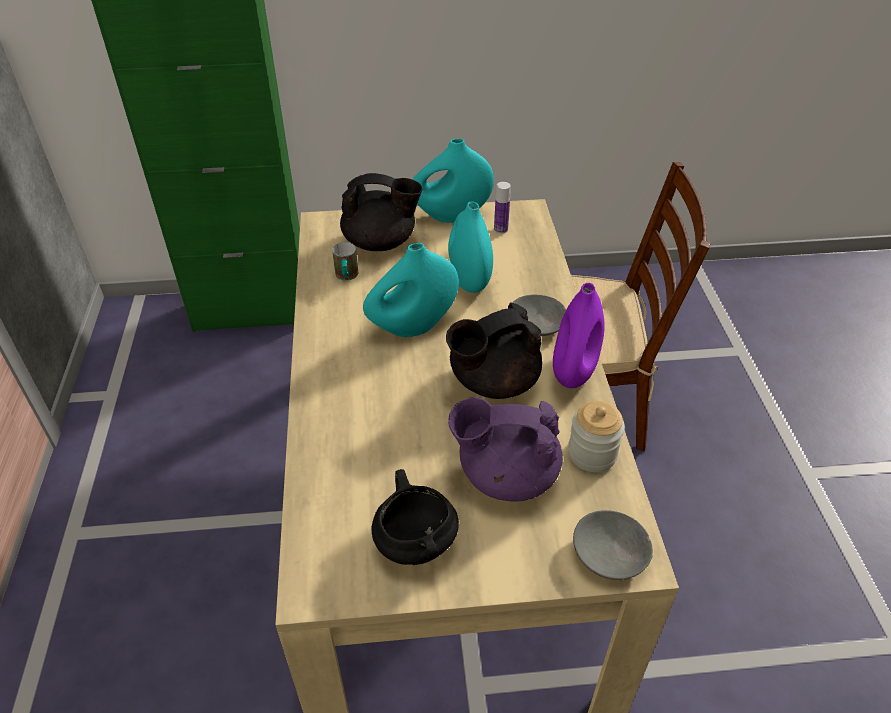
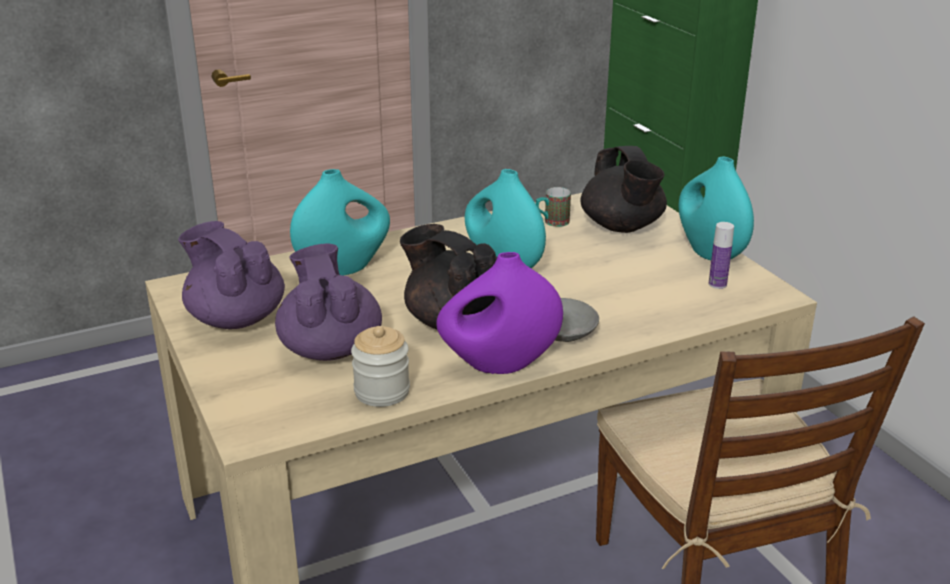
camera: 70 degrees right, 15 degrees down
black cooking pot [371,469,459,565] -> purple teapot [178,221,285,329]
turquoise vase [448,201,493,293] -> turquoise vase moved to [290,169,390,276]
grey bowl [573,510,653,580] -> none

